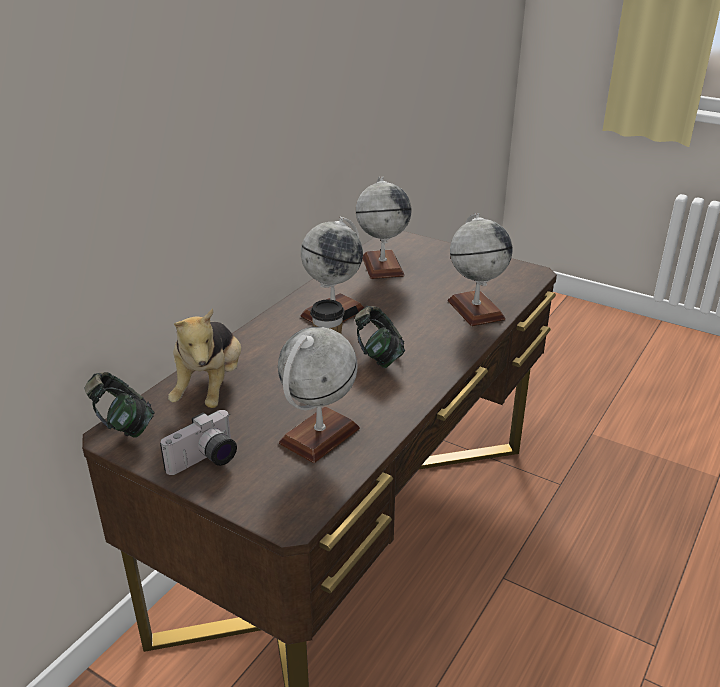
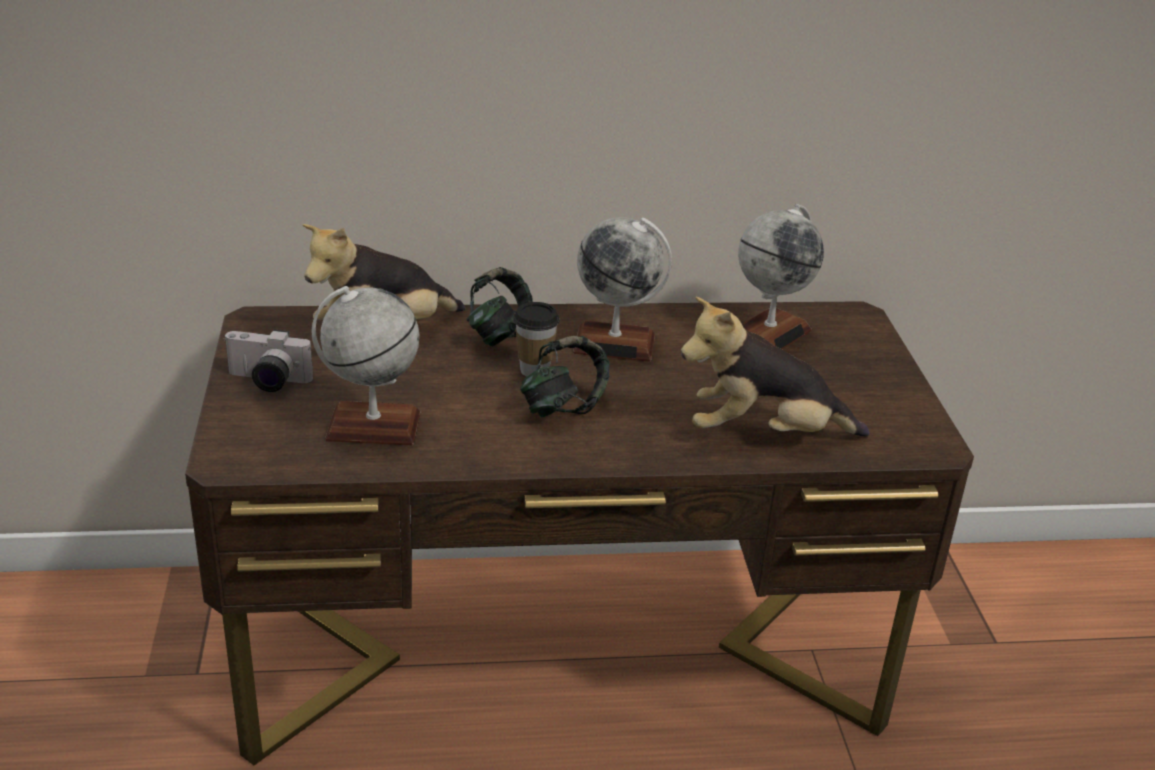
camera: 50 degrees right, 0 degrees up
headphones [85,372,155,438] -> headphones moved to [467,267,533,347]
globe [448,213,512,326] -> plush toy [681,297,870,436]

